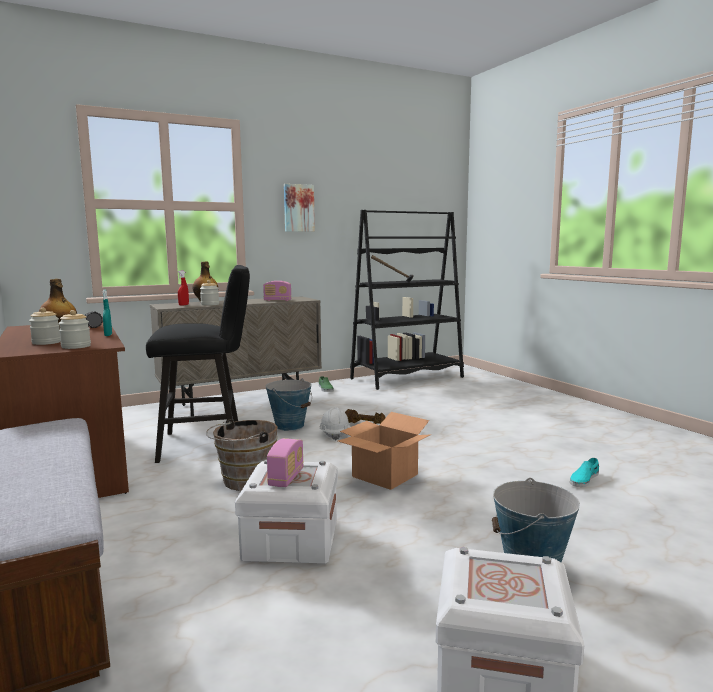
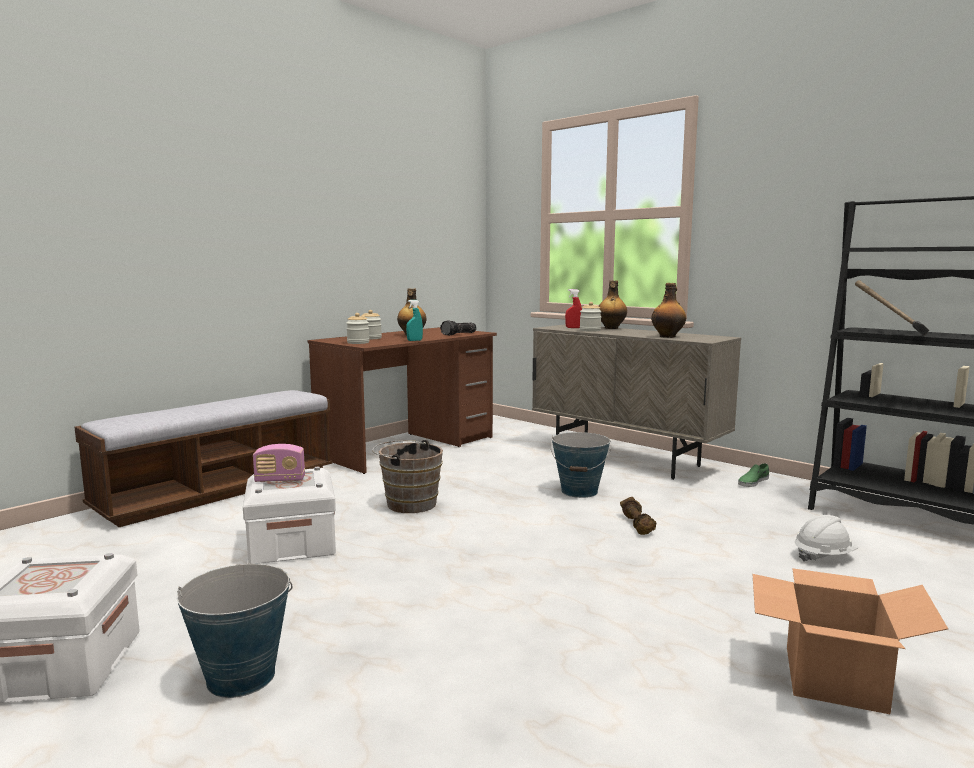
camera: 70 degrees right, 0 degrees up
black stool [146,265,250,463] -> none
radio [263,281,291,301] -> bottle [651,283,686,338]
picture [284,184,315,232] -> none
white hard hat [320,407,350,441] -> white hard hat moved to [795,515,858,562]
cardboard box [338,412,432,490] -> cardboard box moved to [752,568,948,714]
turquoise shoe [570,458,599,487] -> none

